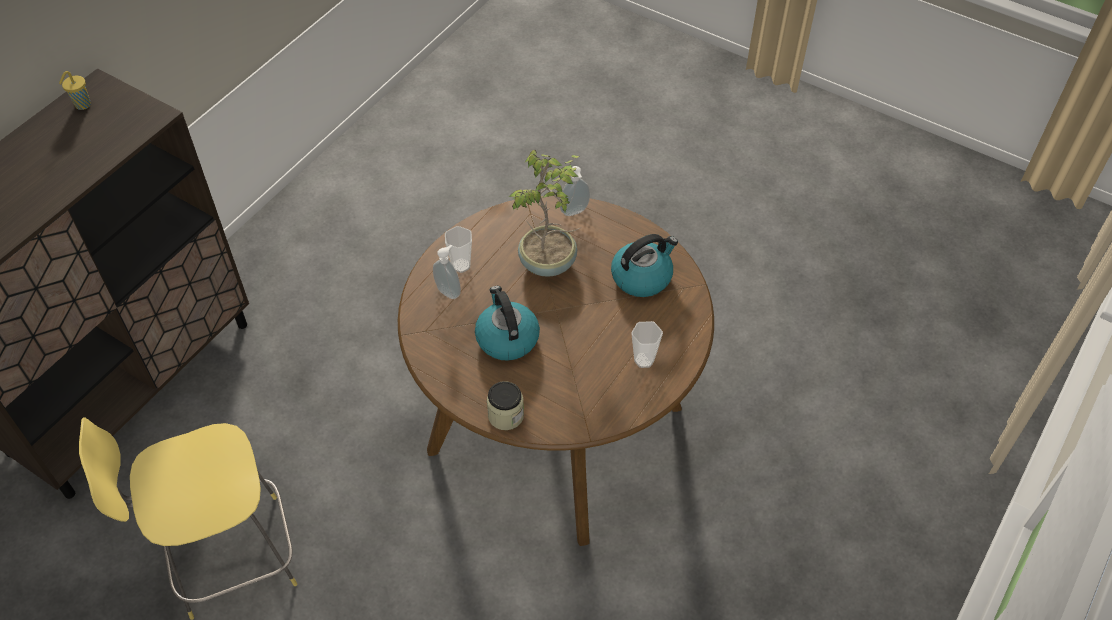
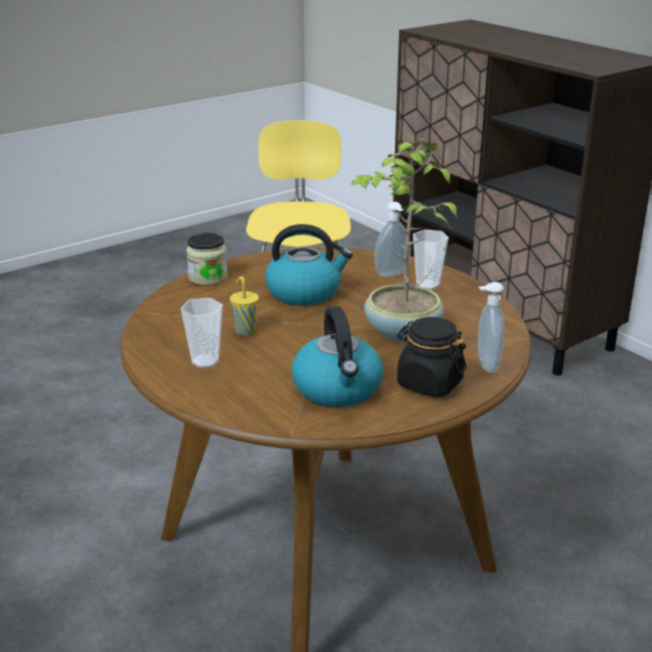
camera: 110 degrees right, 25 degrees down
yellow cup [59,71,91,110] -> yellow cup moved to [230,276,259,335]
none -> black jar [397,317,467,397]

